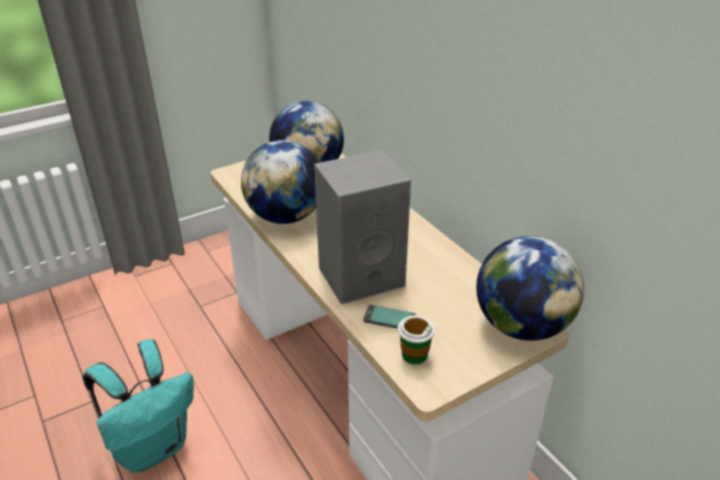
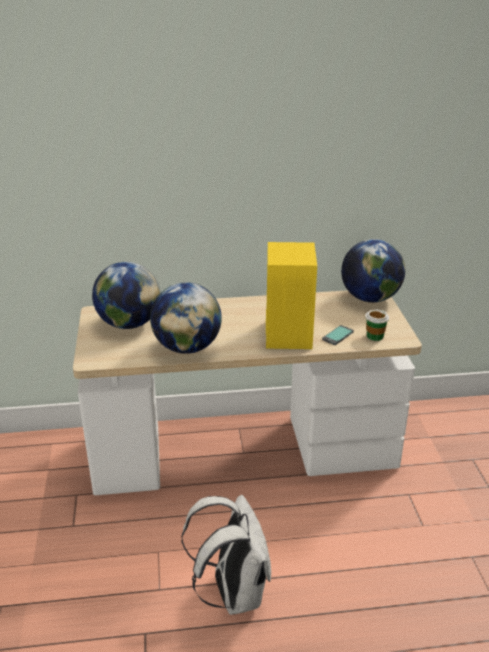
camera: 65 degrees left, 5 degrees down
turquoise backpack [83,339,194,472] -> white backpack [181,495,271,615]
grey speaker [314,150,411,305] -> yellow speaker [266,242,317,349]

